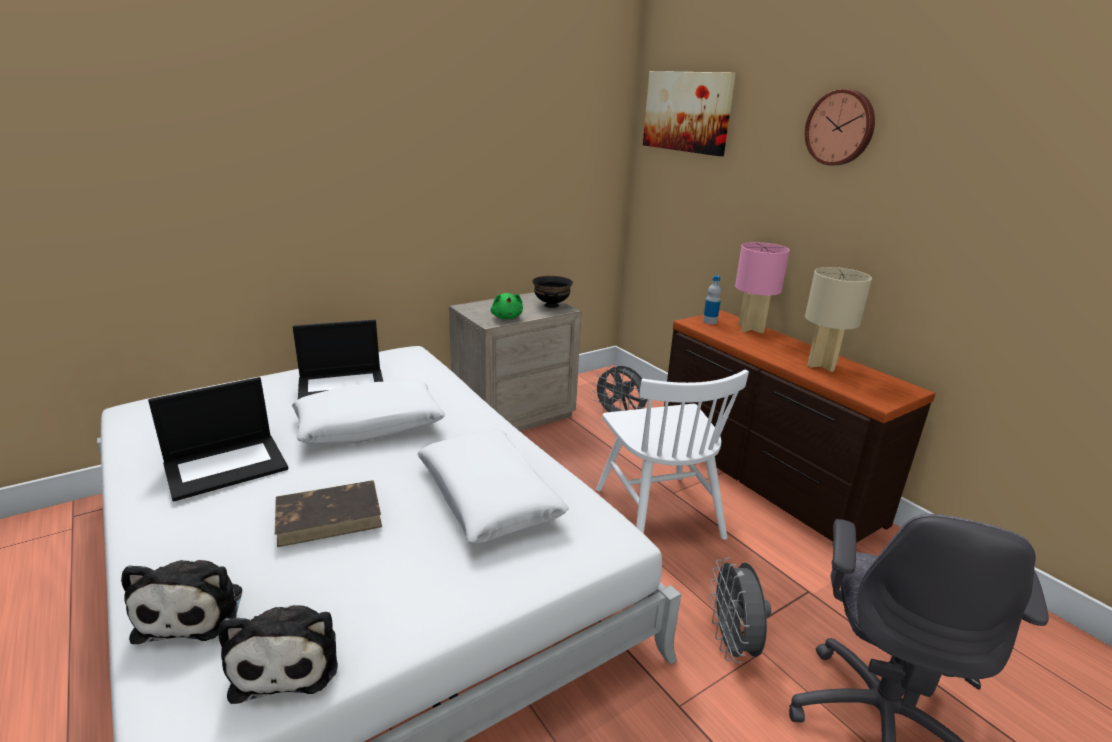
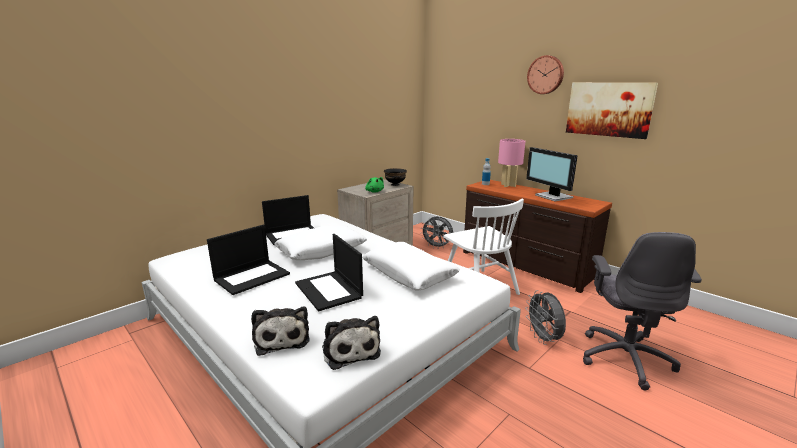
camera: 10 degrees left, 5 degrees down
brown book [275,480,382,547] -> laptop [295,234,363,311]
picture [643,71,736,156] -> picture moved to [566,83,658,139]
beige table lamp [805,267,872,372] -> monitor [526,147,578,201]

